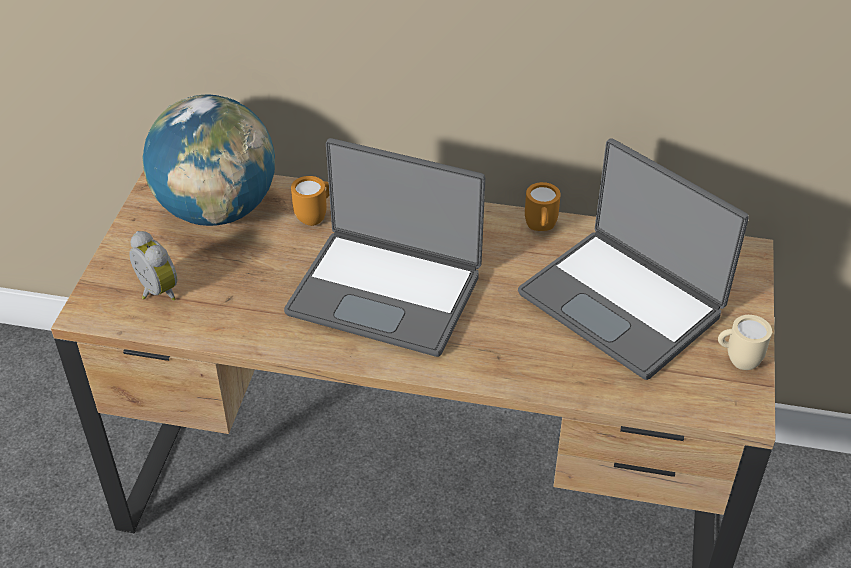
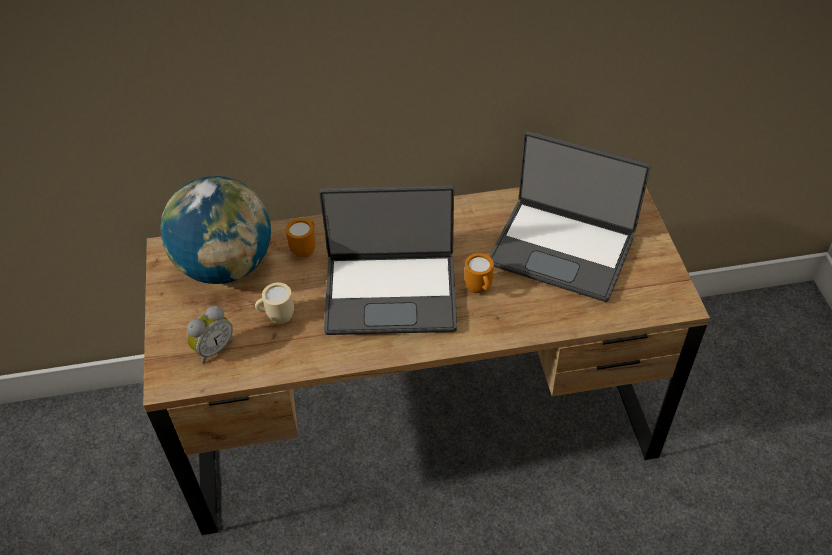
camera: 20 degrees left, 5 degrees up
alarm clock [129,231,178,301] -> alarm clock turned 105 degrees clockwise [187,306,233,364]
orange mug [525,182,561,231] -> orange mug moved to [465,253,494,293]
beige mug [718,315,772,370] -> beige mug moved to [255,282,294,324]

